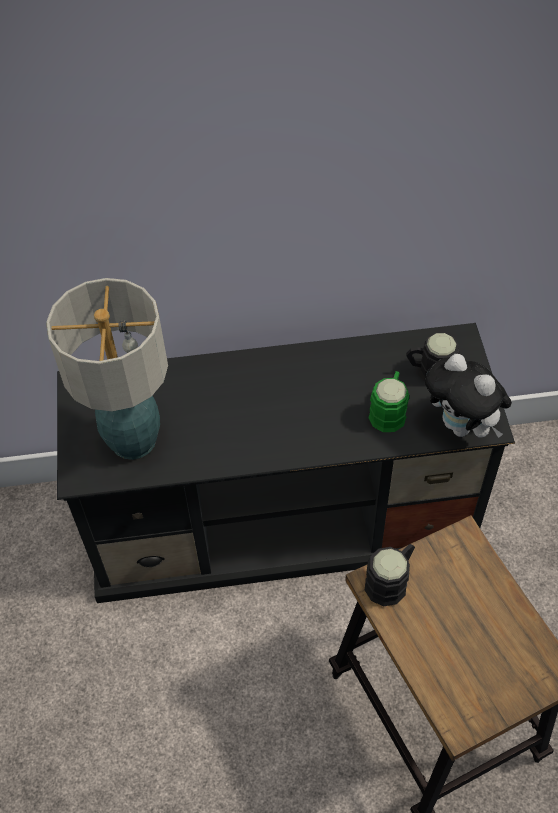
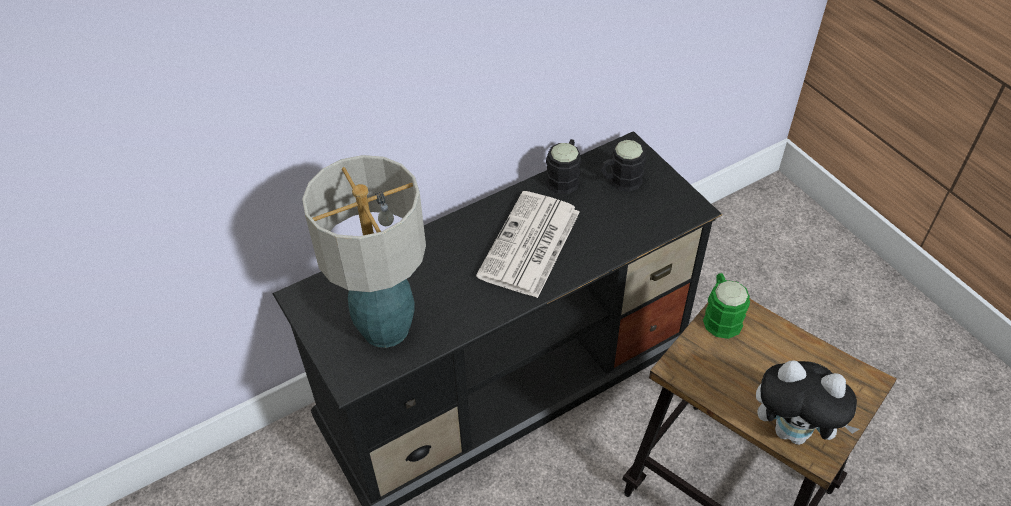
camera: 25 degrees left, 5 degrees down
black mug [365,544,415,606] -> black mug moved to [546,139,581,194]
green mug [368,371,409,432] -> green mug moved to [703,273,750,339]
plush toy [425,354,512,438] -> plush toy moved to [756,361,859,445]
none -> newspaper [476,191,580,298]

